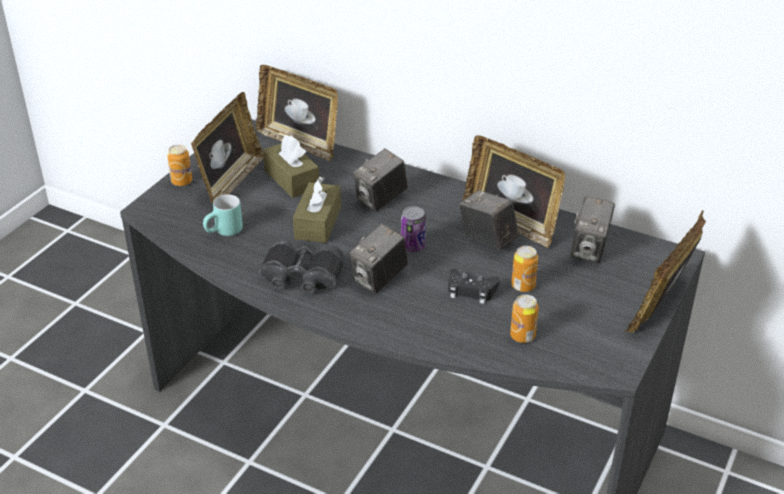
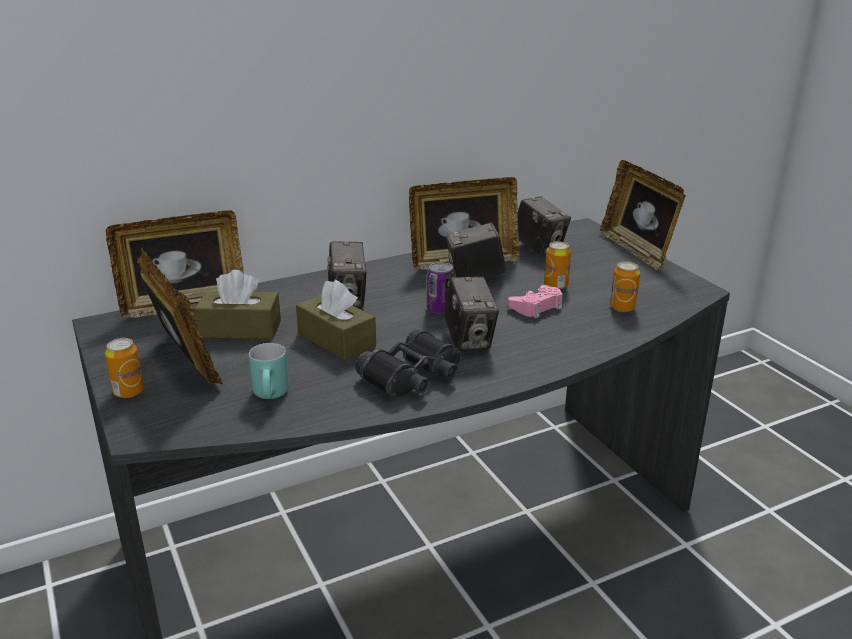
camera: 55 degrees left, 10 degrees down
black game controller [448,269,500,304] -> pink game controller [508,285,563,318]

